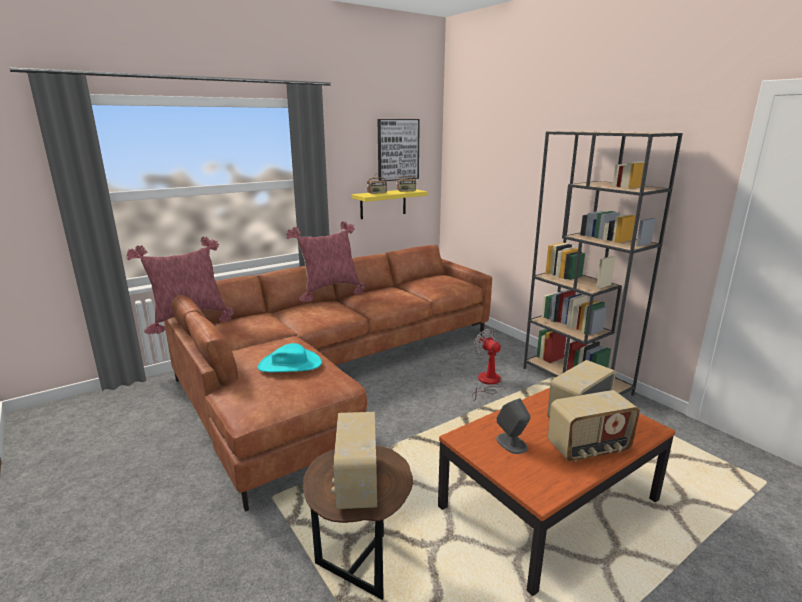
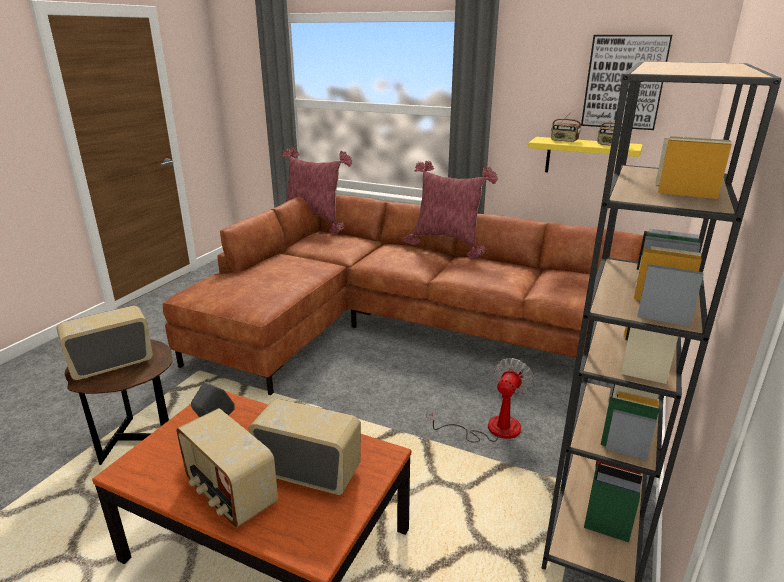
camera: 60 degrees right, 5 degrees up
turquoise hat [258,343,322,372] -> none

